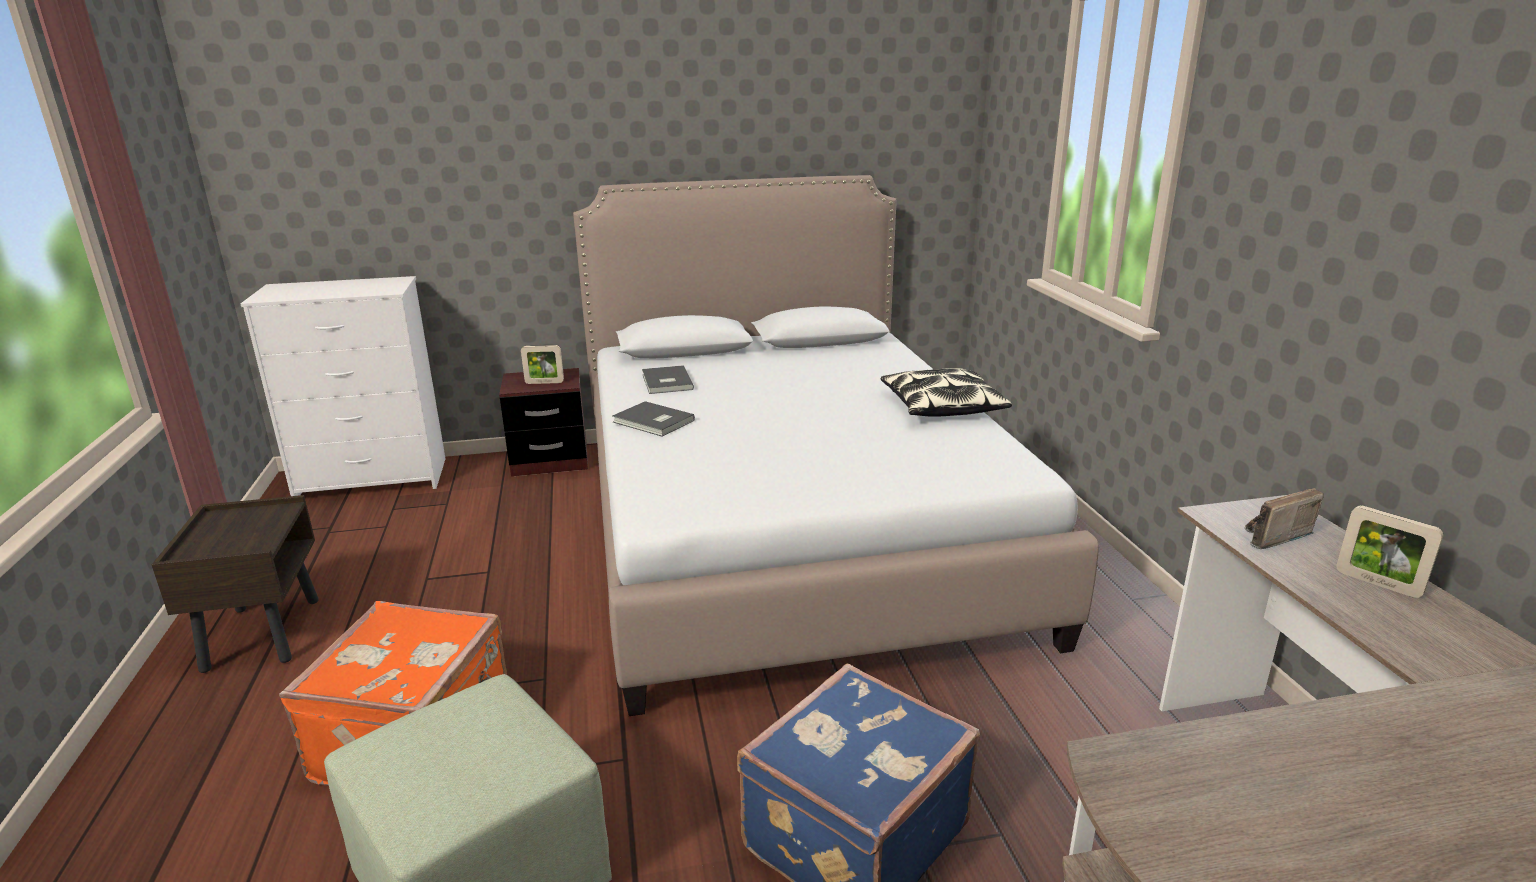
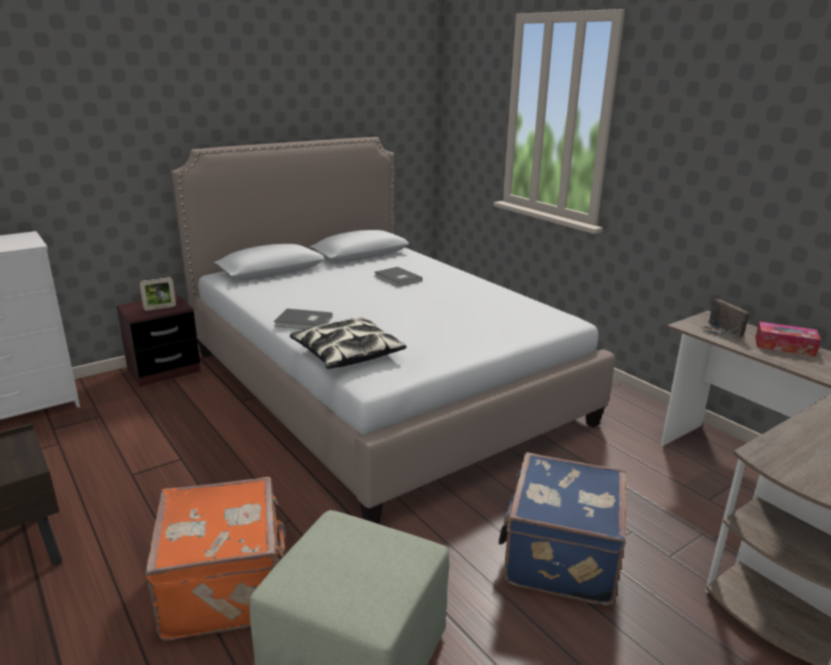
camera: 25 degrees left, 0 degrees up
grey book [642,365,694,394] -> grey book moved to [374,267,422,287]
pillow [881,368,1012,417] -> pillow moved to [290,318,407,369]
radio [1244,488,1324,549] -> radio turned 60 degrees counterclockwise [700,299,749,339]
picture frame [1336,505,1444,598] -> tissue box [755,322,821,357]

